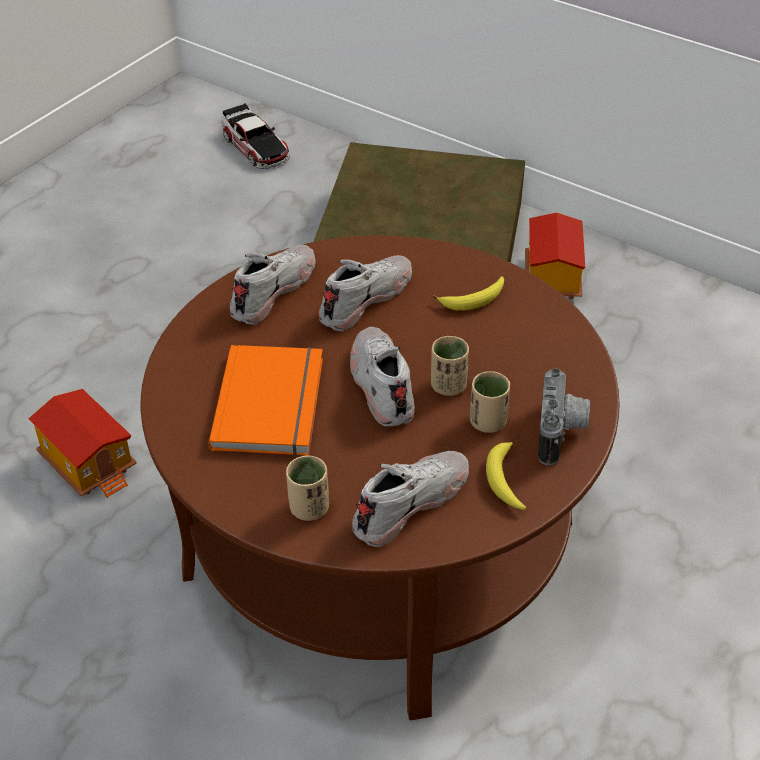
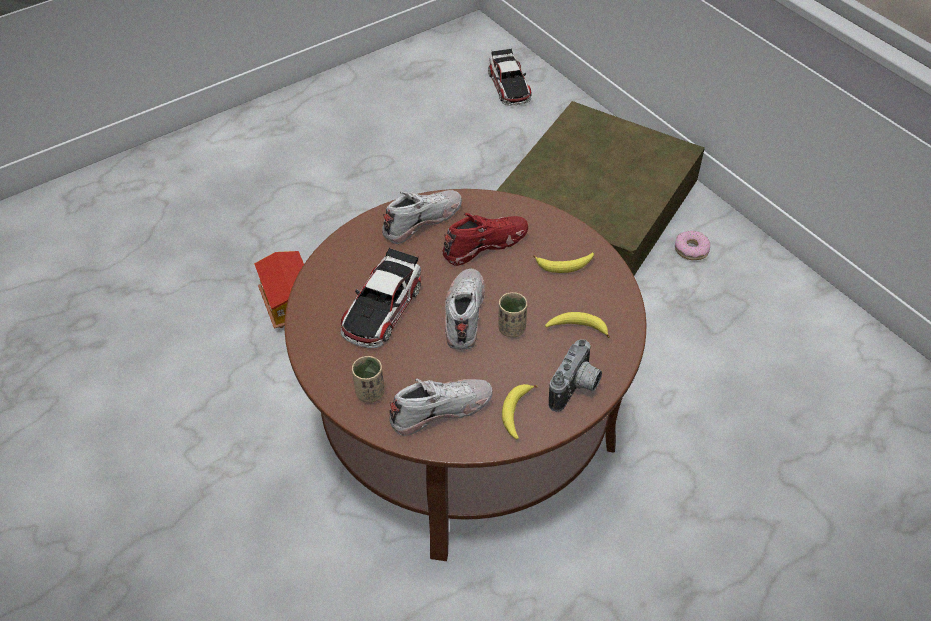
camera: 20 degrees right, 5 degrees up
orange book [208,345,323,456] -> toy car [340,248,421,348]
white shoe [319,255,412,332] -> red shoe [443,213,528,266]
beige cup [470,371,510,433] -> none
toy house [525,213,585,300] -> donut [675,231,710,260]
none -> banana [545,312,610,338]

